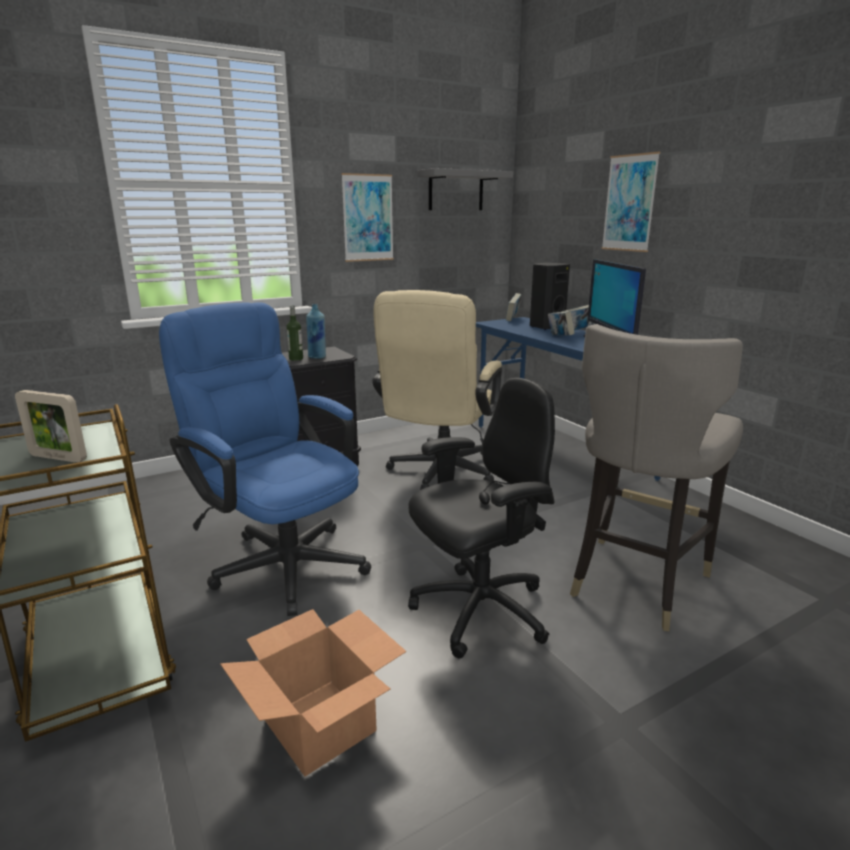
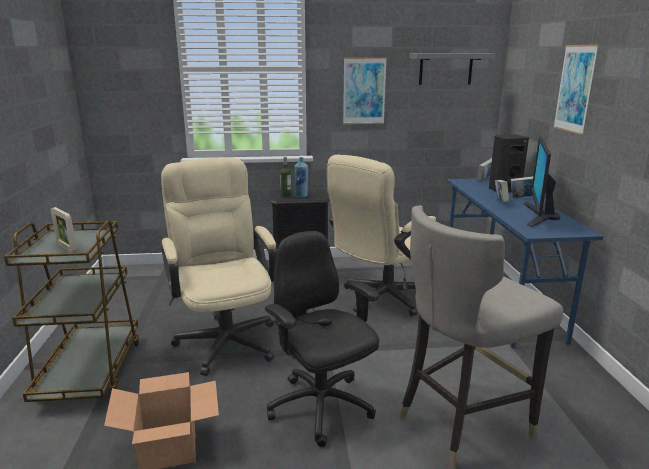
camera: 25 degrees right, 0 degrees up
blue office chair [159,302,371,616] -> beige office chair [161,158,277,376]
black office chair [408,378,555,658] -> black office chair turned 120 degrees counterclockwise [265,231,379,447]

